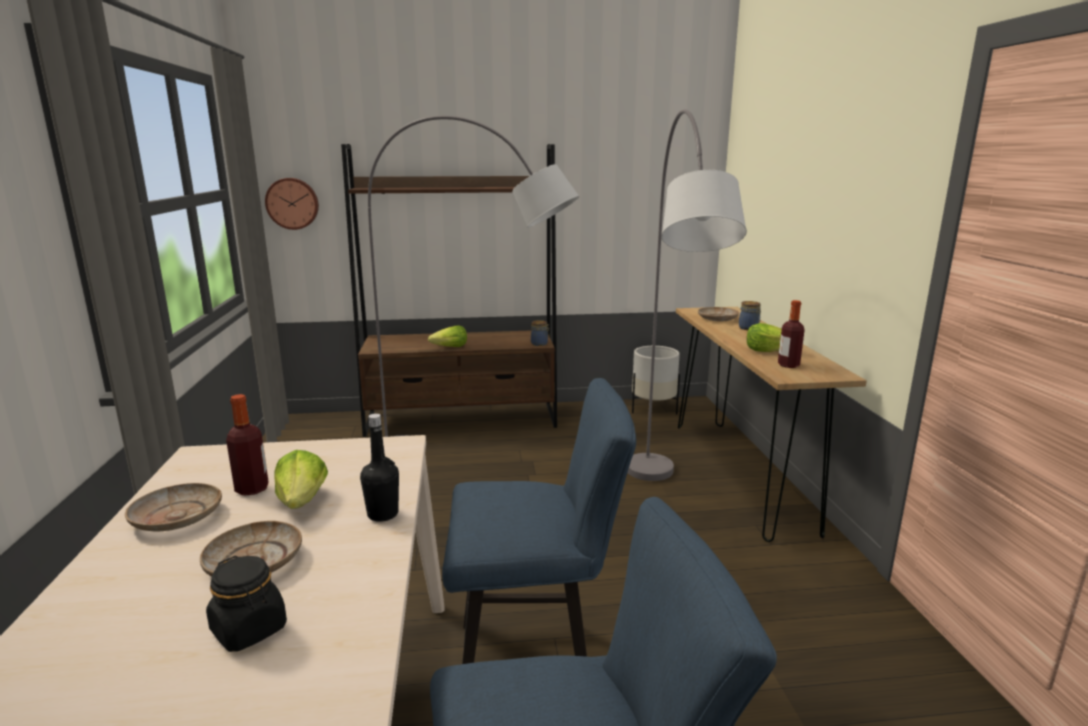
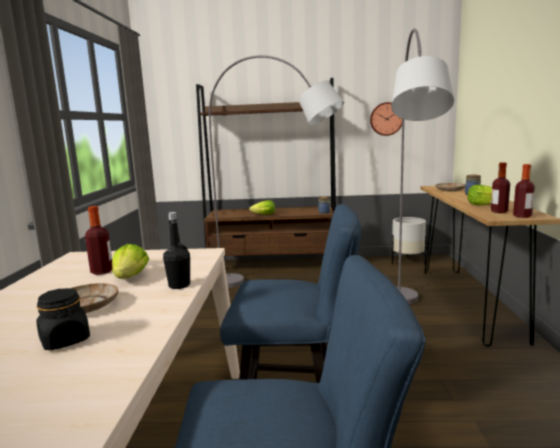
camera: 10 degrees right, 5 degrees down
beige plate [125,483,222,531] -> none
wall clock [265,178,319,230] -> wall clock moved to [370,102,402,136]
none -> bottle [513,164,535,218]

